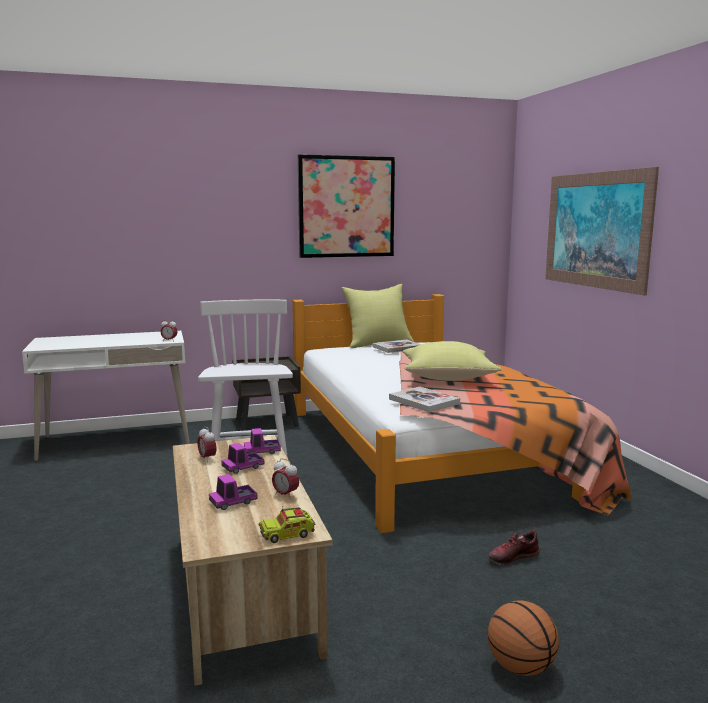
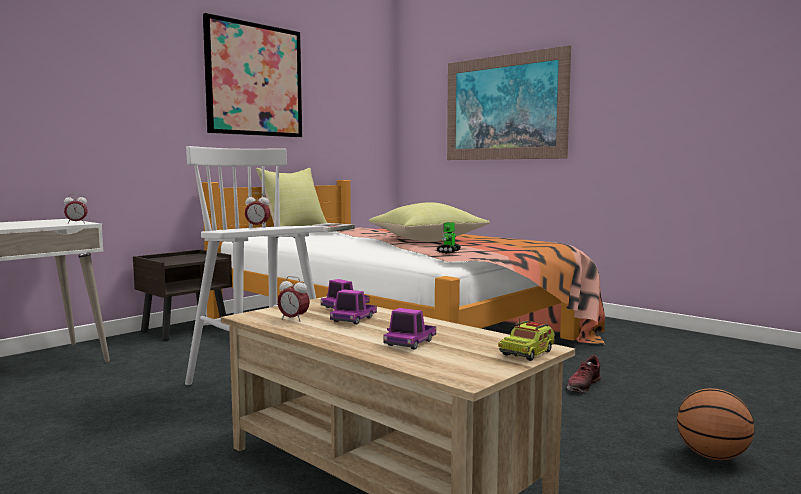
camera: 30 degrees left, 5 degrees down
alarm clock [272,458,299,499] -> alarm clock moved to [245,193,270,228]
book [389,387,460,412] -> toy robot [437,222,461,254]

